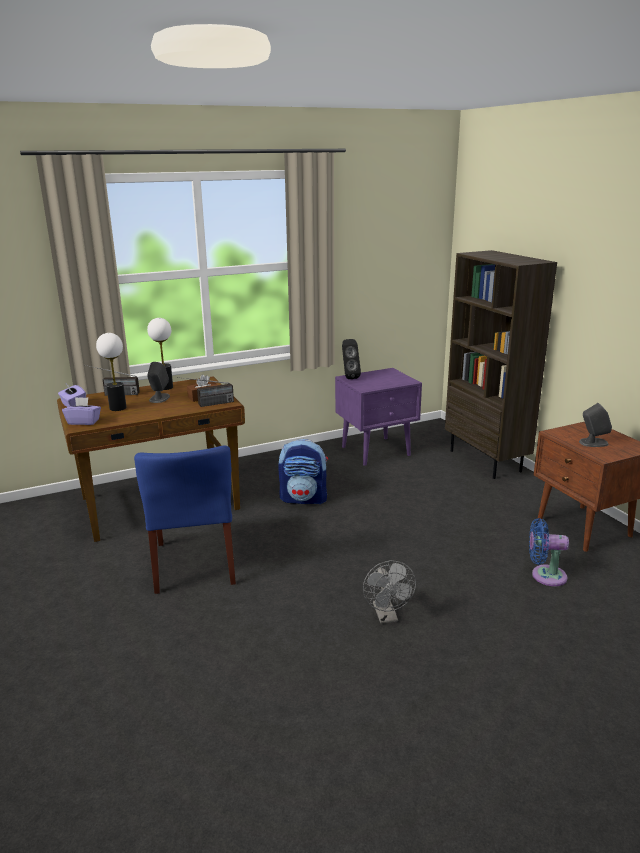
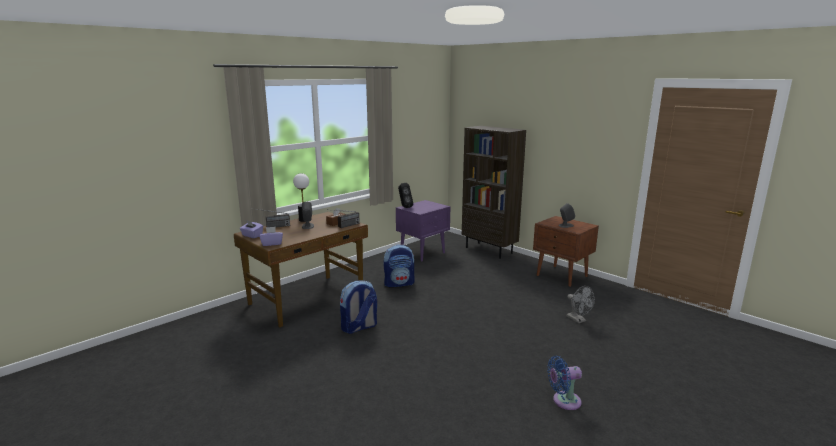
camera: 20 degrees left, 5 degrees down
table lamp [96,333,126,411] -> none
blue chair [134,445,236,594] -> backpack [340,281,377,334]
grey fan [363,561,416,624] -> grey fan moved to [566,286,595,323]
blue fan [529,518,569,586] -> blue fan moved to [547,356,582,410]

